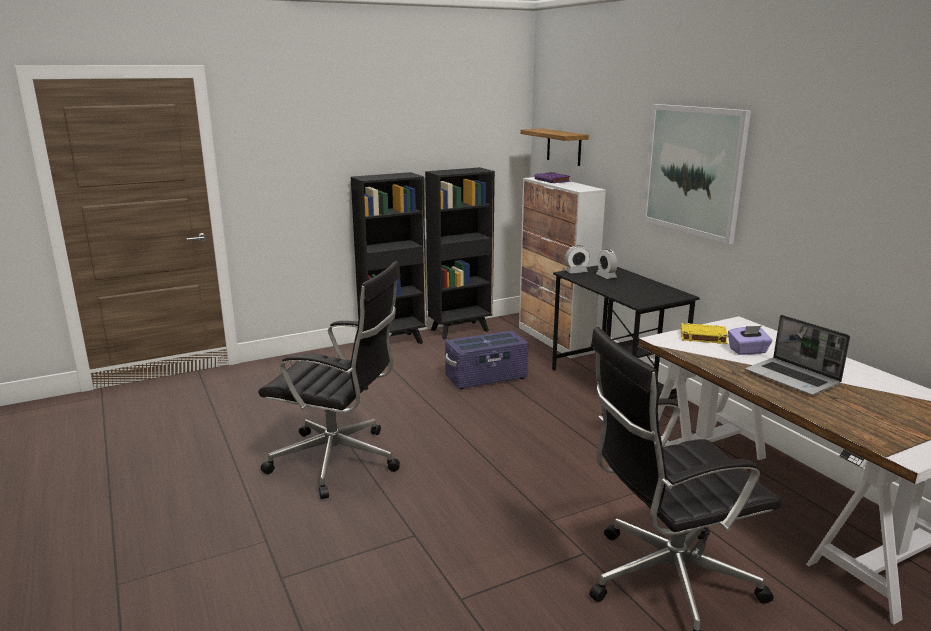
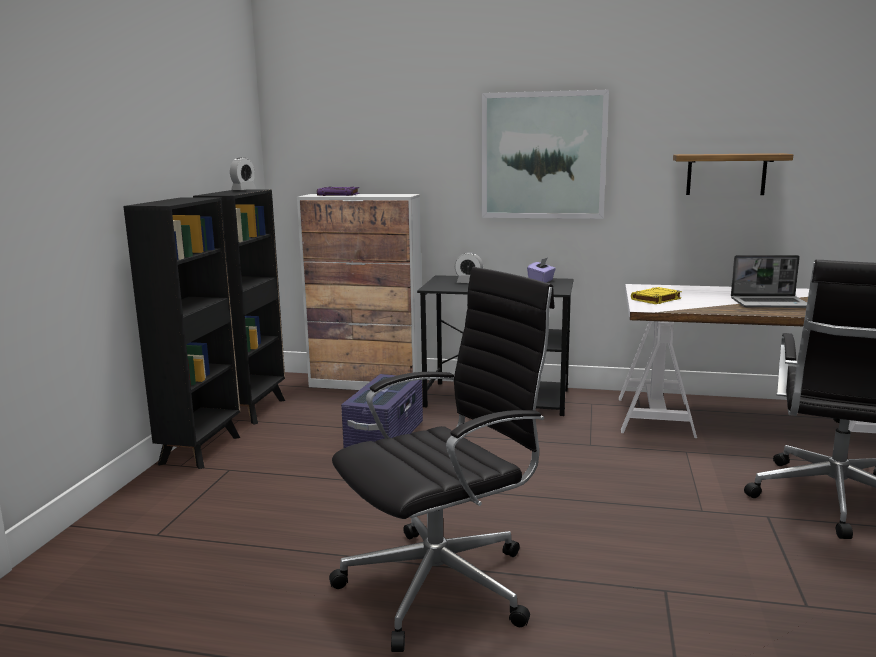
camera: 50 degrees left, 5 degrees down
shelf [520,129,589,166] -> shelf moved to [673,153,793,195]
alarm clock [565,245,590,273] -> alarm clock moved to [230,157,257,190]
purple tissue box [728,326,772,355] -> purple tissue box moved to [527,258,556,283]

